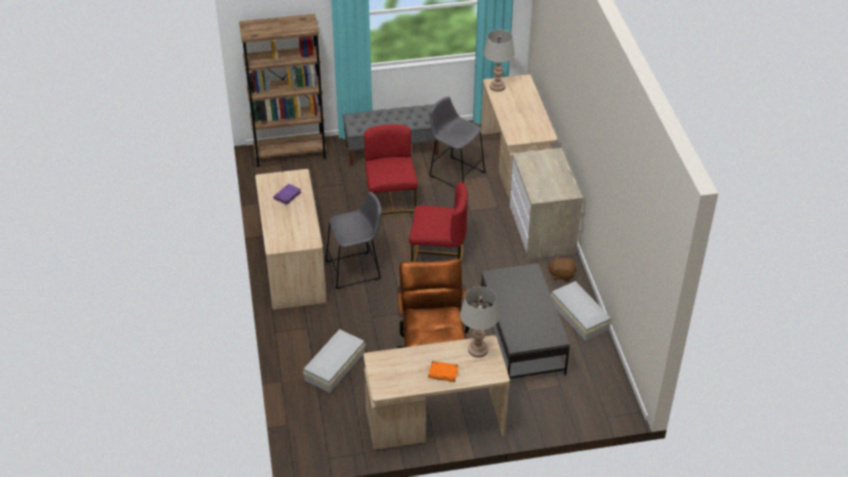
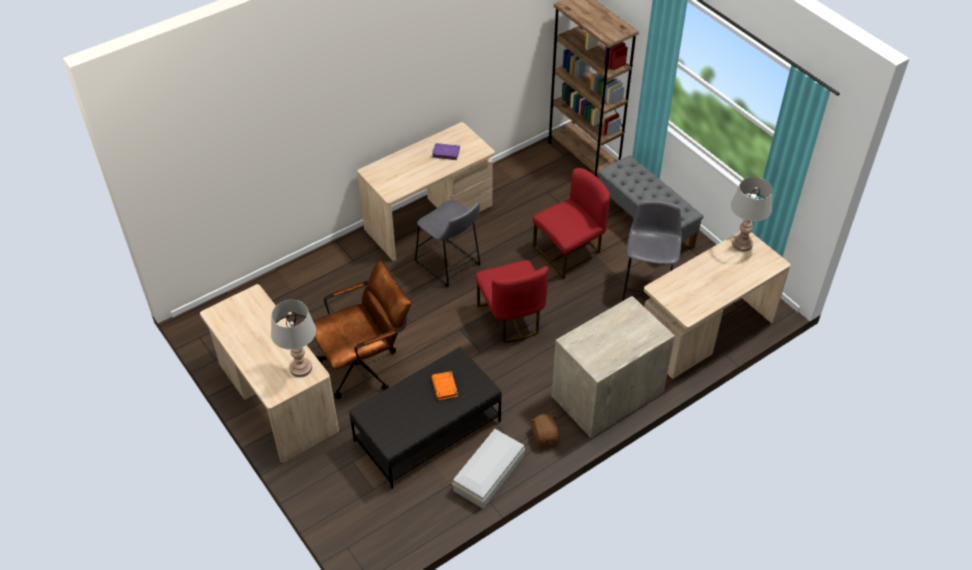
camera: 65 degrees right, 5 degrees up
white storage box [303,329,365,393] -> none
orange book [428,361,458,382] -> orange book moved to [431,371,458,400]

